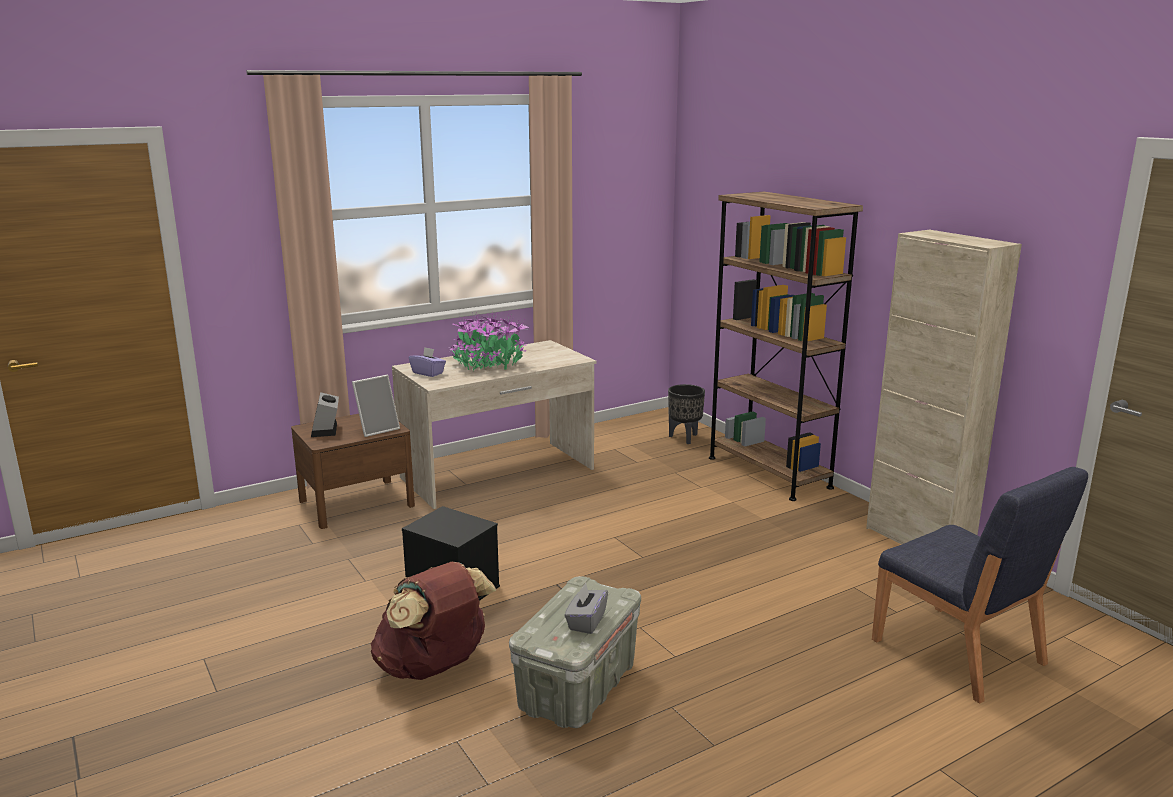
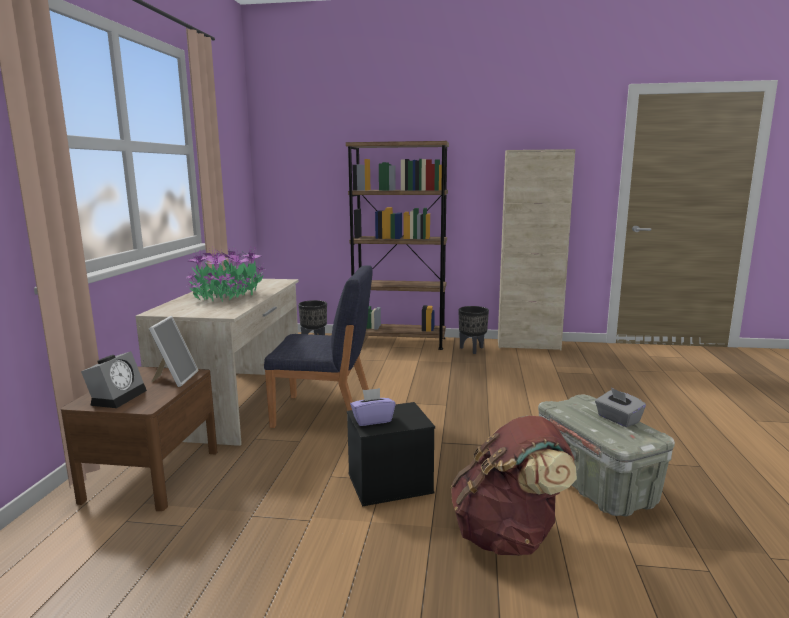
camera: 50 degrees left, 5 degrees down
alarm clock [311,392,339,437] -> alarm clock turned 105 degrees counterclockwise [81,351,147,408]
purple tissue box [409,347,446,377] -> purple tissue box moved to [350,388,396,426]
blue chair [872,467,1088,703] -> blue chair moved to [264,265,373,428]
none -> black planter [459,306,489,354]

